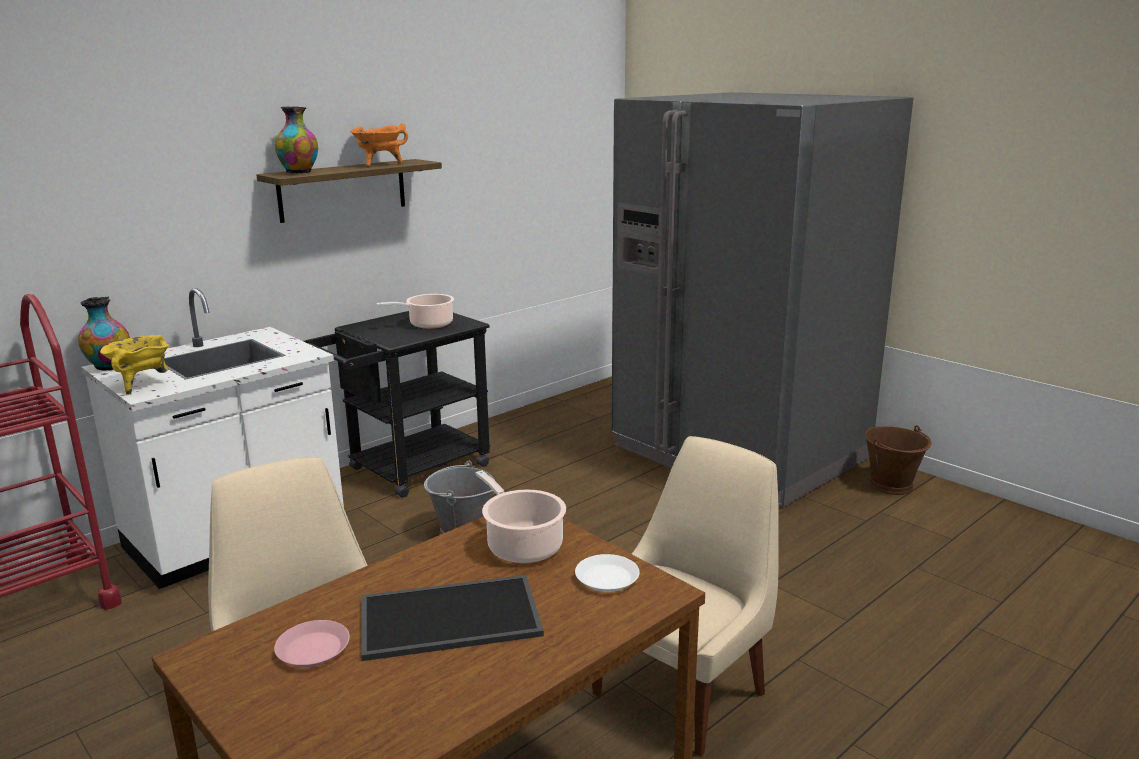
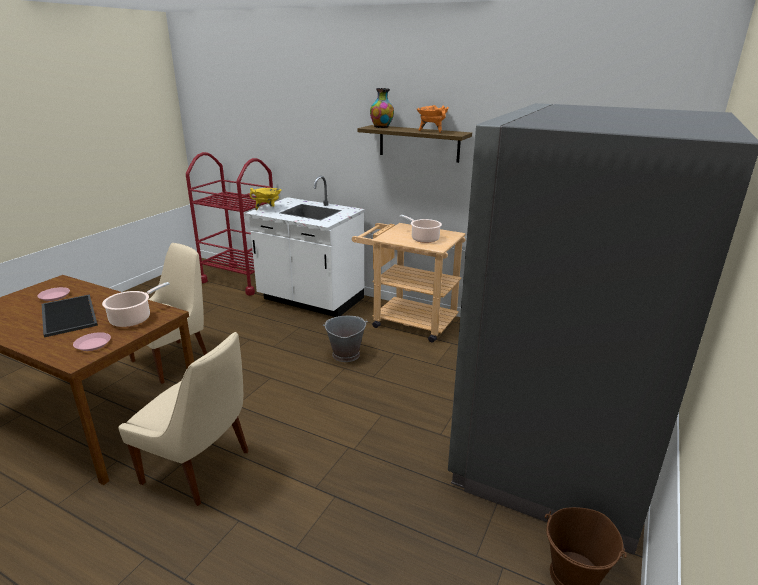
camera: 70 degrees right, 5 degrees up
vase [78,297,130,371] -> none
black cart [303,311,490,498] -> beige cart [352,223,465,342]
white plate [575,554,640,592] -> pink plate [73,332,111,351]

